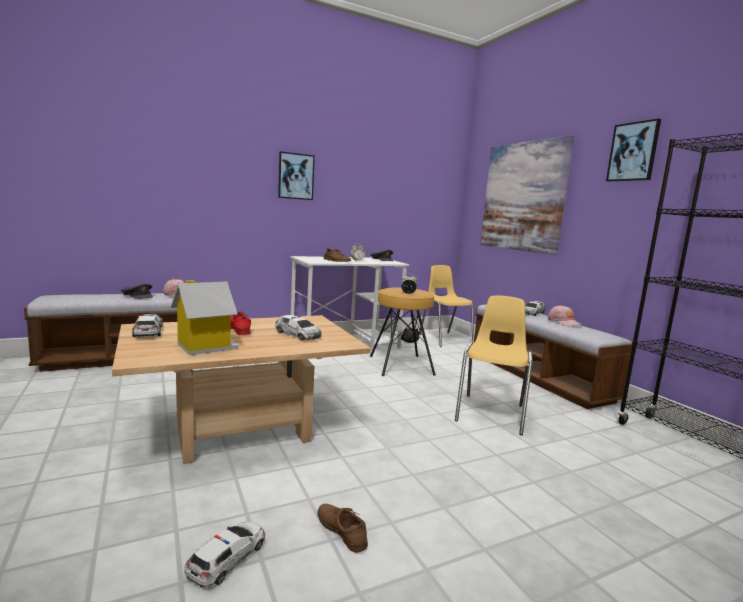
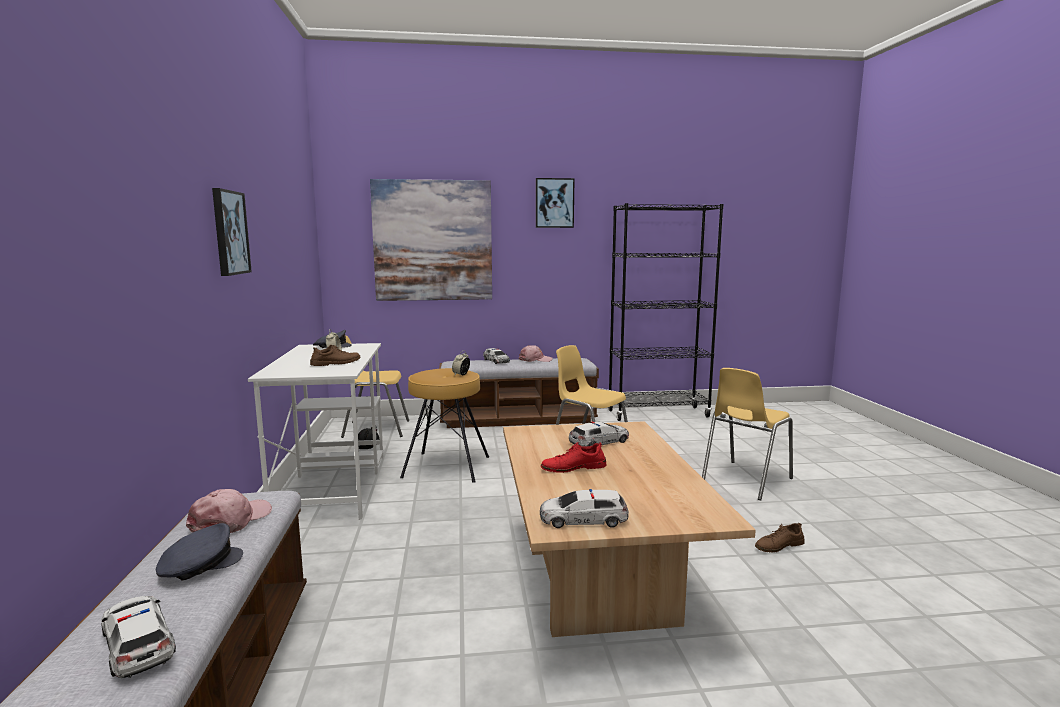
camera: 70 degrees left, 0 degrees up
toy house [171,280,239,355] -> none
toy car [184,522,265,588] -> toy car moved to [101,596,176,678]
none -> yellow chair [702,368,793,500]

